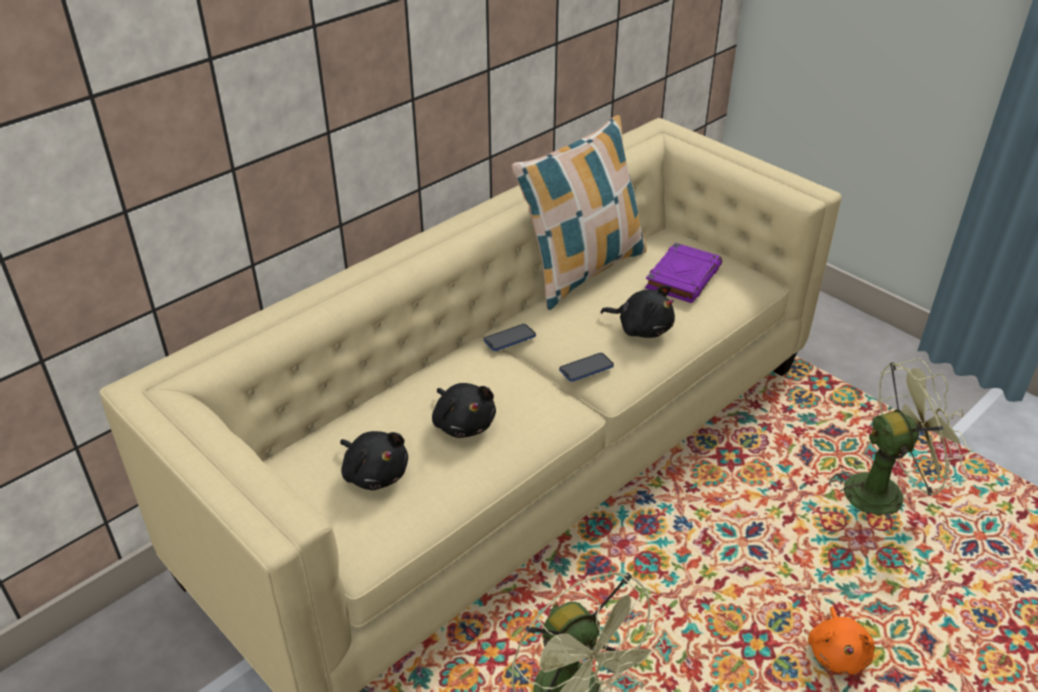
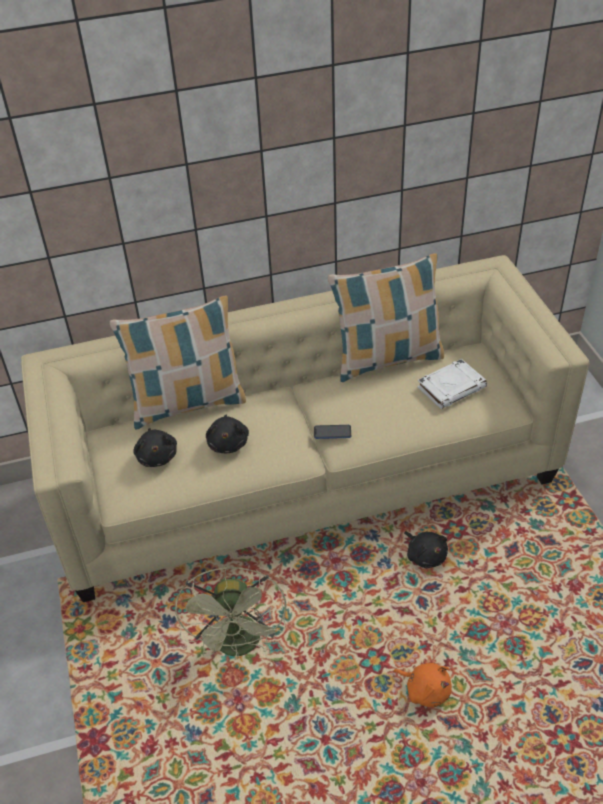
camera: 30 degrees right, 5 degrees up
phone [484,324,536,351] -> none
black plush toy [601,286,675,338] -> black plush toy moved to [404,531,448,568]
purple book [645,243,722,303] -> white book [417,359,487,409]
orange plush toy [808,606,875,675] -> orange plush toy turned 90 degrees counterclockwise [394,663,452,707]
green fan [829,358,972,519] -> none
none -> pillow [110,296,246,429]

